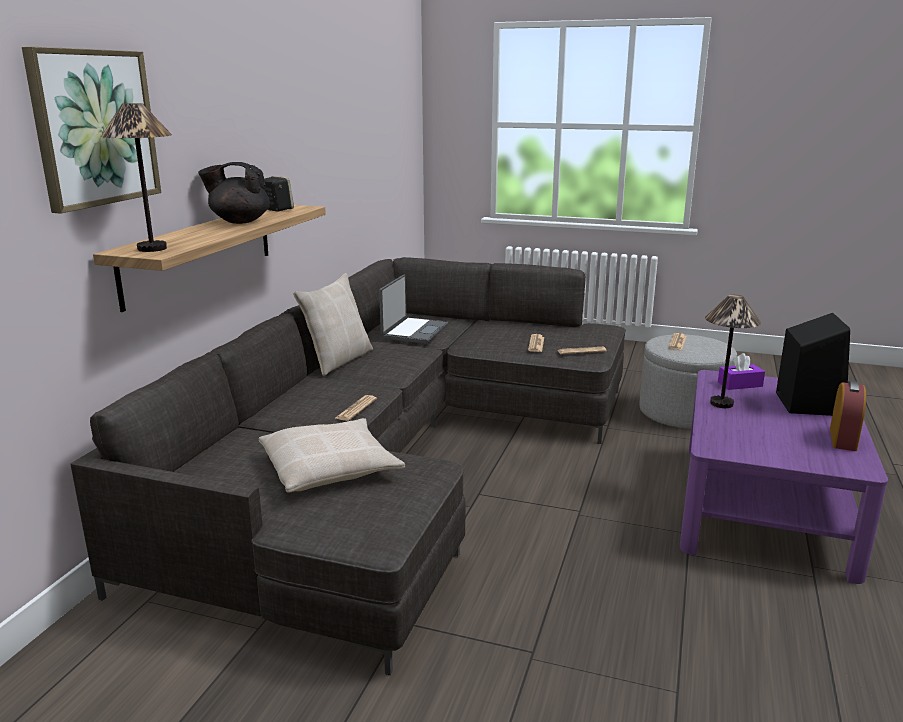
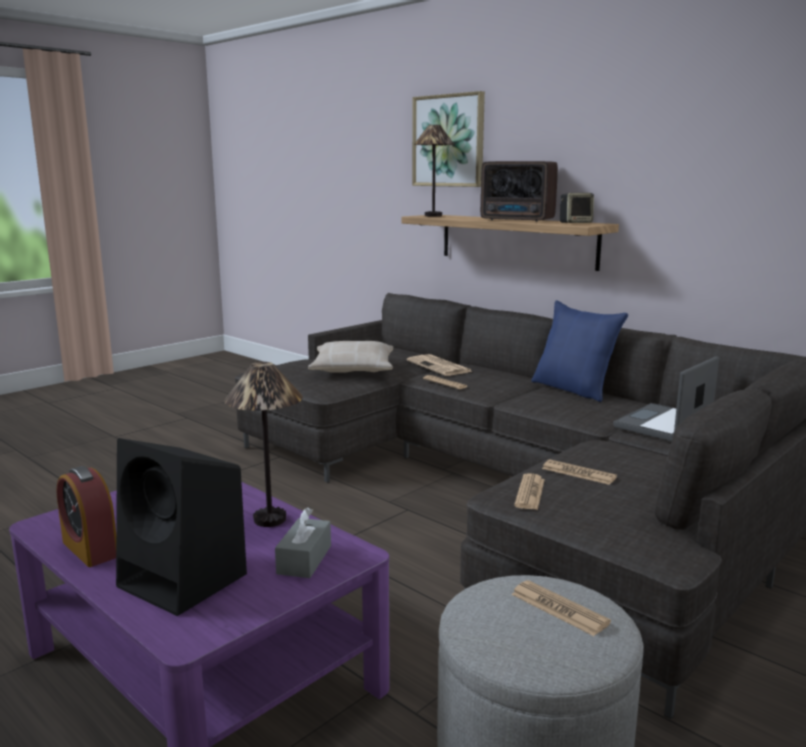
camera: 115 degrees right, 5 degrees down
black teapot [198,162,270,224] -> radio [480,161,558,222]
beige pillow [293,273,373,376] -> blue pillow [531,300,628,402]
laptop [379,274,448,344] -> laptop turned 90 degrees clockwise [613,356,719,441]
purple tissue box [718,353,765,390] -> grey tissue box [275,507,331,578]
none -> newspaper [407,354,472,376]

